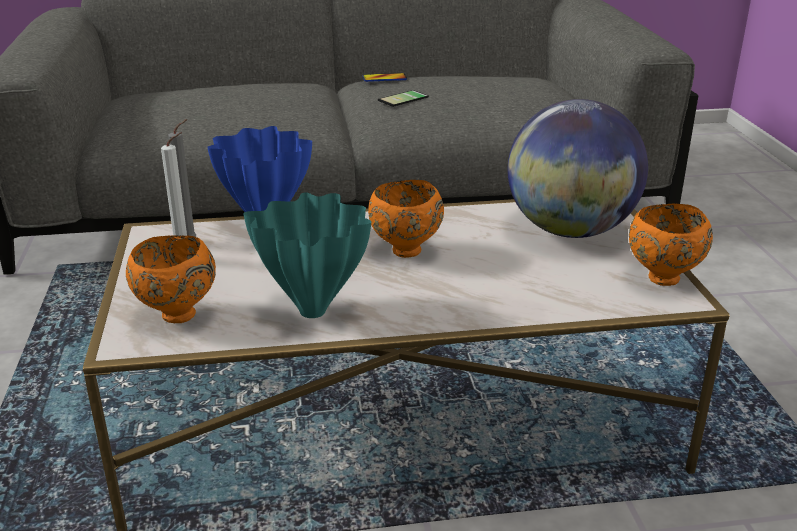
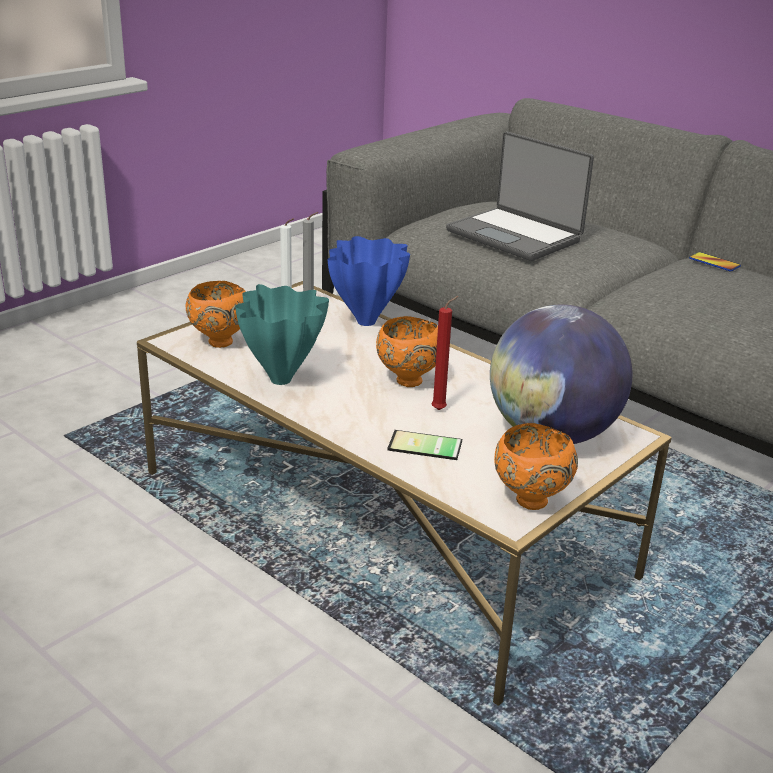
camera: 50 degrees right, 0 degrees up
phone [378,90,429,107] -> phone moved to [387,430,462,460]
none -> red candle [431,296,459,410]
none -> laptop [446,132,594,261]

